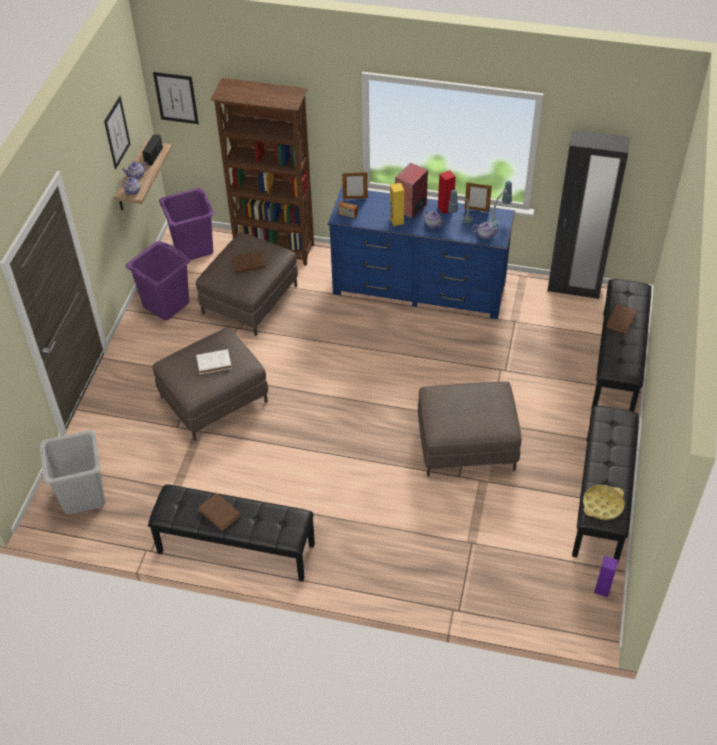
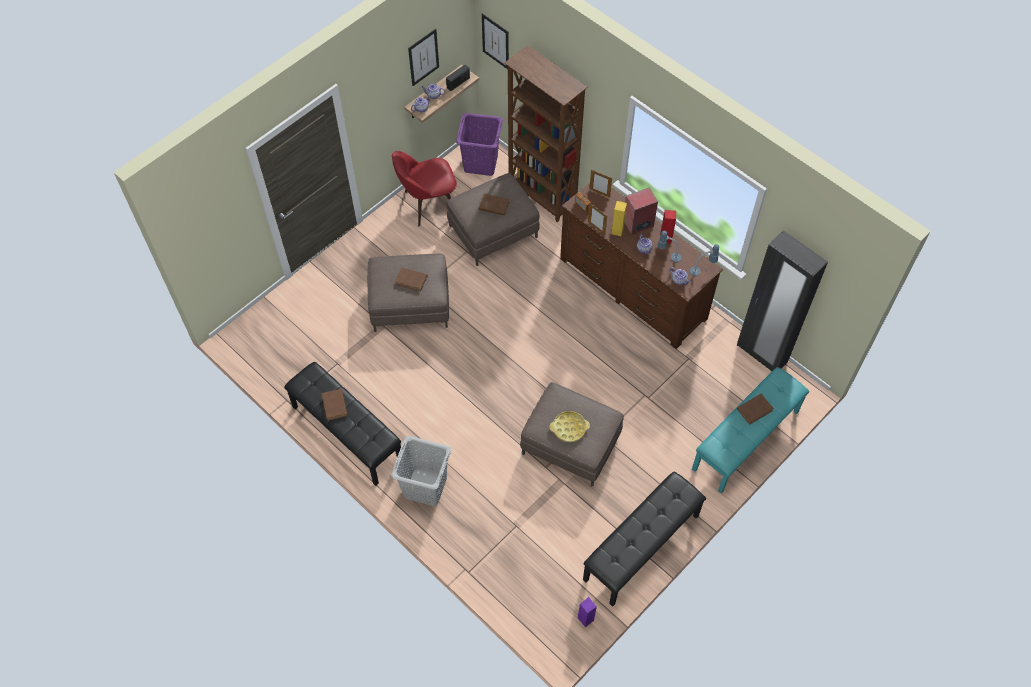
camera: 30 degrees right, 10 degrees up
grey laundry basket [40,430,105,515] -> grey laundry basket moved to [391,436,451,506]
purple laundry basket [125,241,190,320] -> red chair [392,151,457,226]
white book [196,349,232,374] -> brown book [395,267,428,292]
blue dresser [328,187,515,319] -> brown dresser [560,182,723,349]
picture frame [465,182,492,212] -> picture frame moved to [588,203,607,235]
yellow tray [583,485,625,520] -> yellow tray moved to [550,411,590,442]
black bench [591,279,651,412] -> turquoise bench [692,367,809,493]

